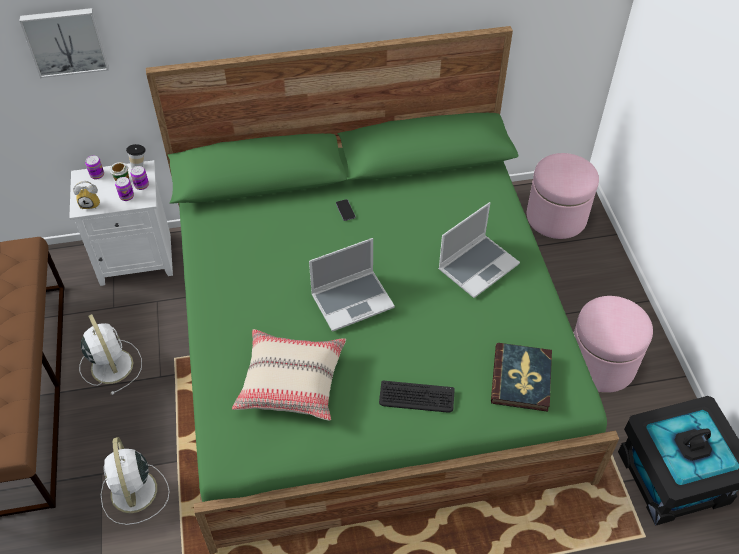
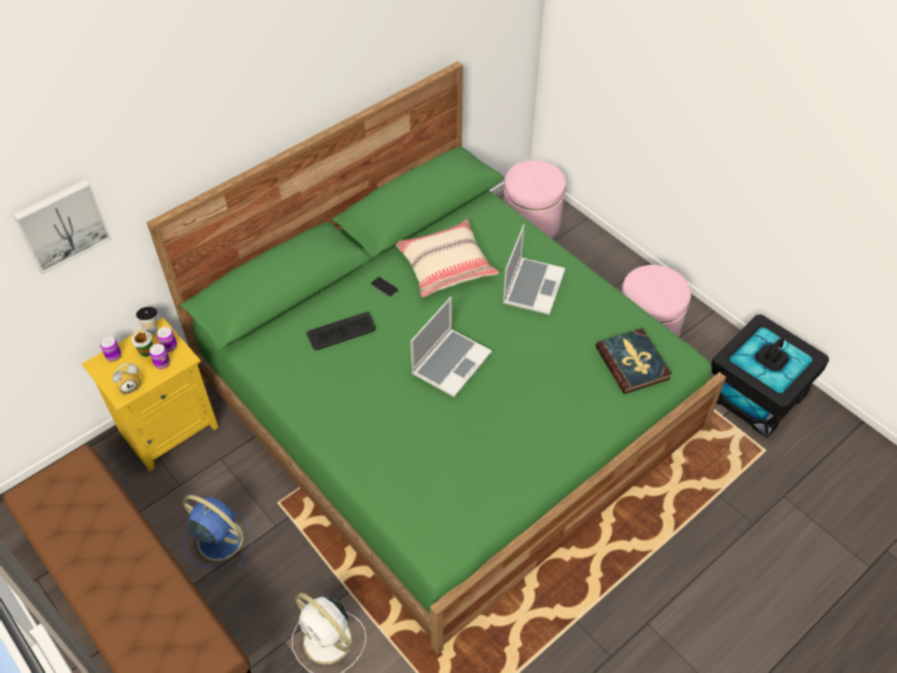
camera: 30 degrees left, 0 degrees up
white nightstand [69,160,173,286] -> yellow nightstand [82,318,219,471]
white fan [79,314,142,395] -> blue fan [183,495,254,567]
beige pillow [232,329,346,421] -> beige pillow moved to [396,219,500,297]
keyboard [379,381,455,413] -> keyboard moved to [307,312,376,350]

